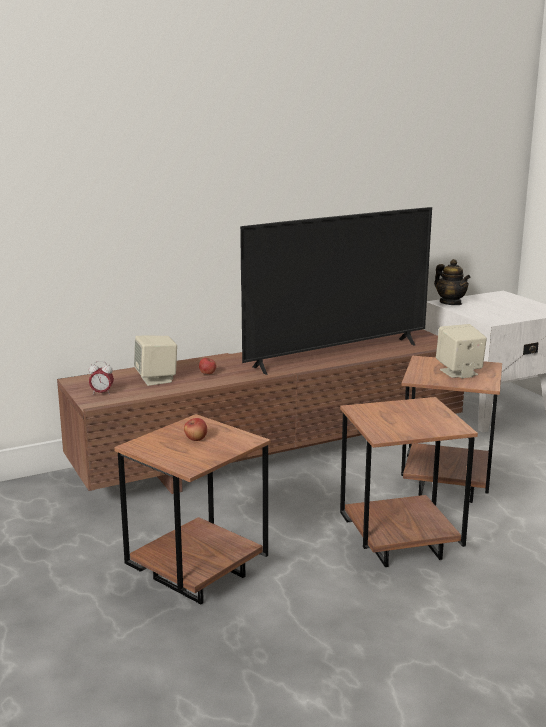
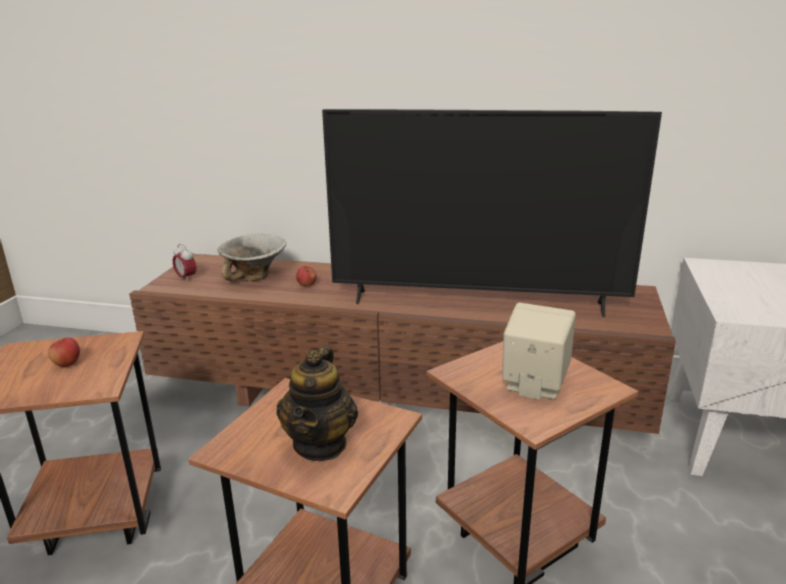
camera: 40 degrees right, 5 degrees up
beige speaker [134,336,177,386] -> bowl [217,234,286,282]
teapot [434,259,471,305] -> teapot moved to [276,346,358,461]

